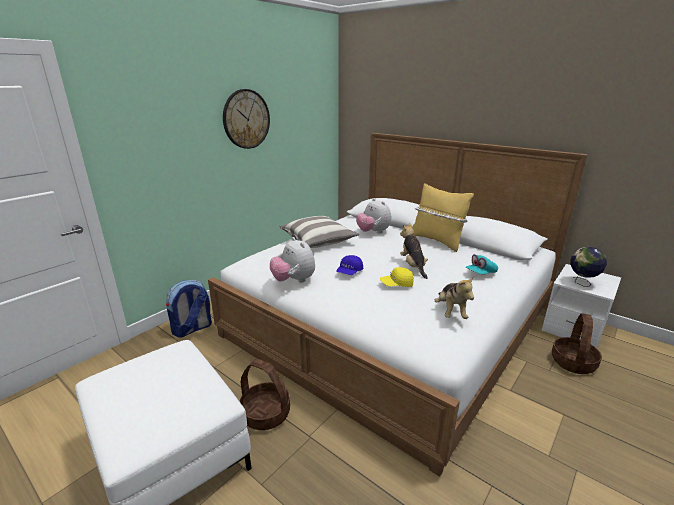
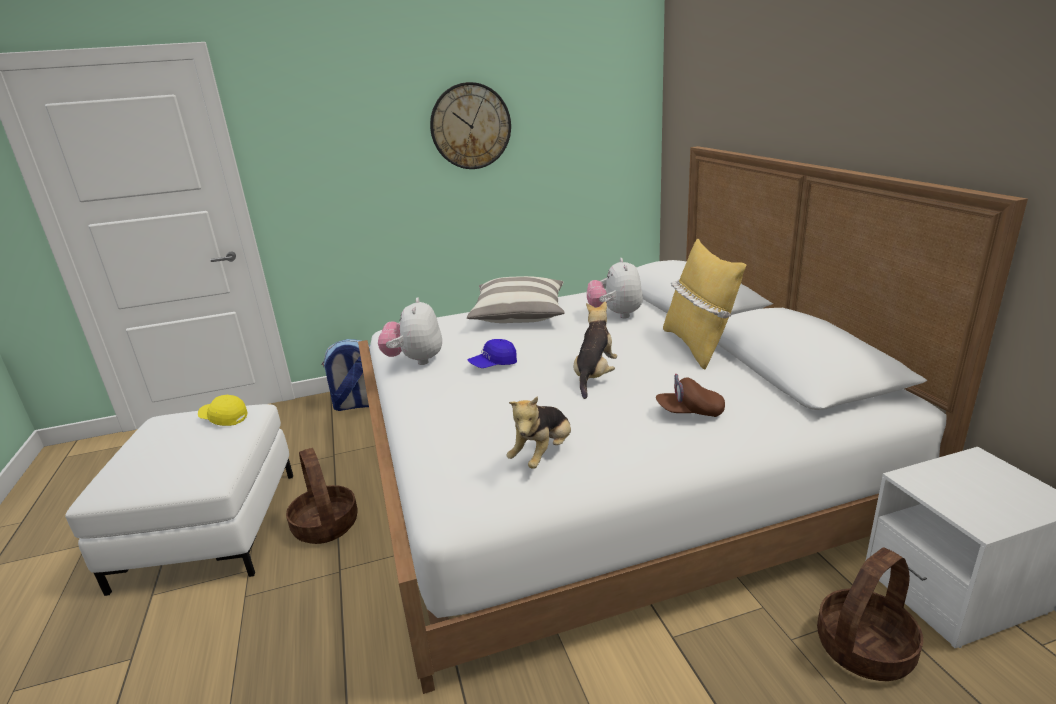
camera: 35 degrees right, 0 degrees up
yellow cap [380,267,414,287] -> yellow cap moved to [198,395,248,426]
turquoise cap [466,254,498,275] -> brown cap [656,374,725,417]
globe [570,247,607,287] -> none

